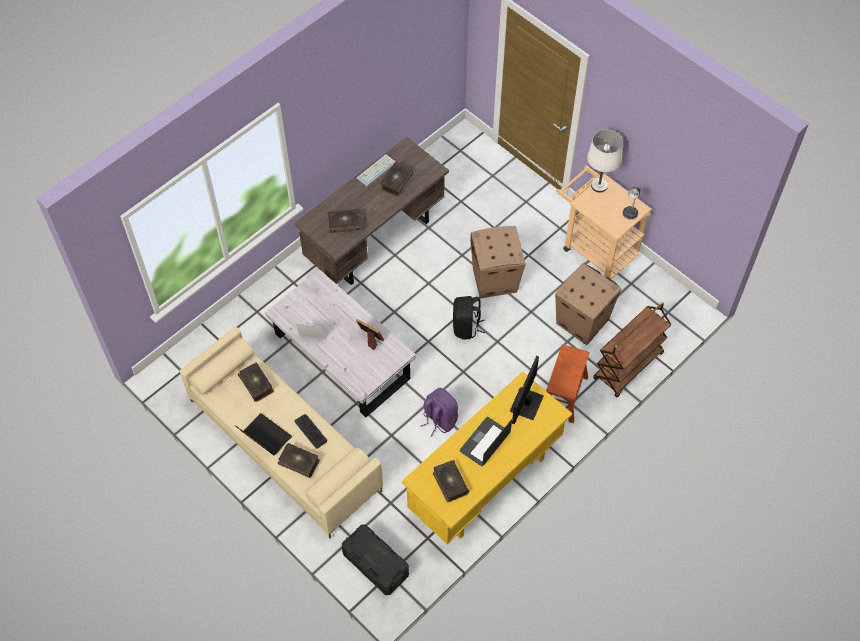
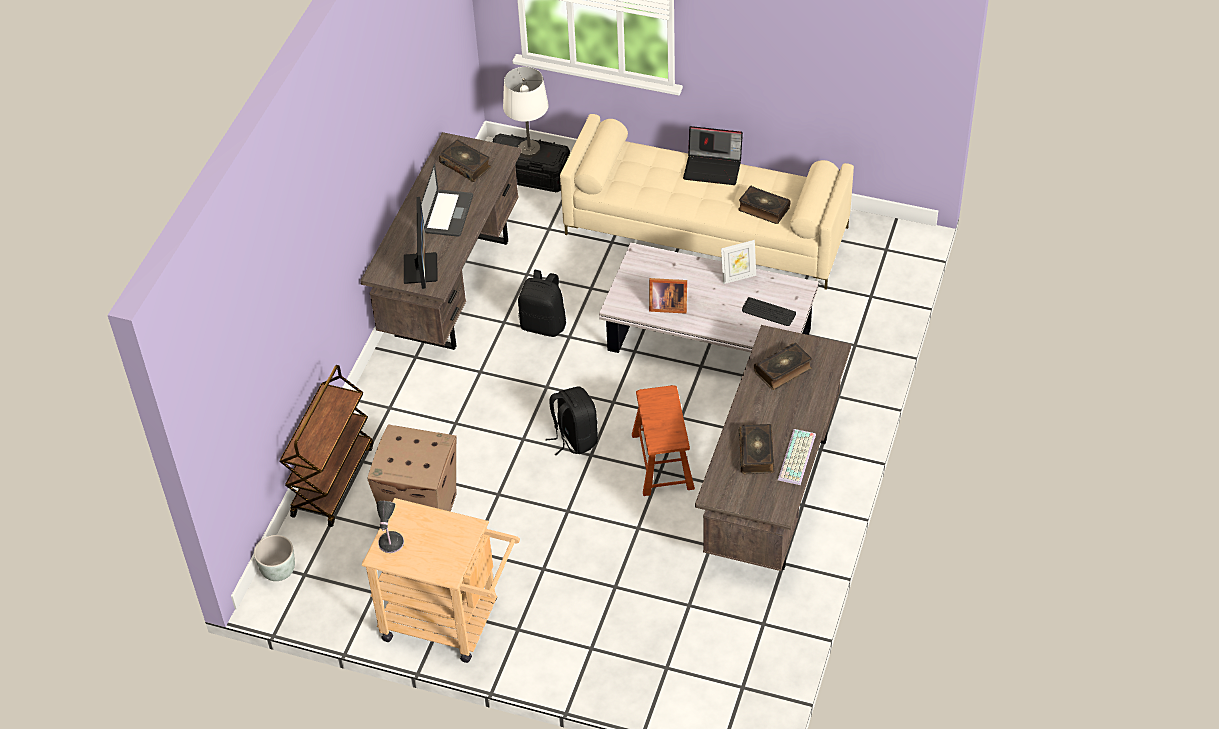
camera: 155 degrees right, 10 degrees down
book [278,443,319,478] -> none
keyboard [294,414,327,449] -> keyboard moved to [742,297,796,326]
yellow desk [402,371,572,544] -> brown desk [360,132,521,350]
purple backpack [420,388,458,437] -> black backpack [518,270,566,337]
cardboard box [470,226,526,298] -> none
brown stool [546,345,589,423] -> brown stool moved to [632,385,695,496]
white table lamp [587,130,623,193] -> white table lamp moved to [503,67,549,157]
none -> grey planter [254,535,295,581]

